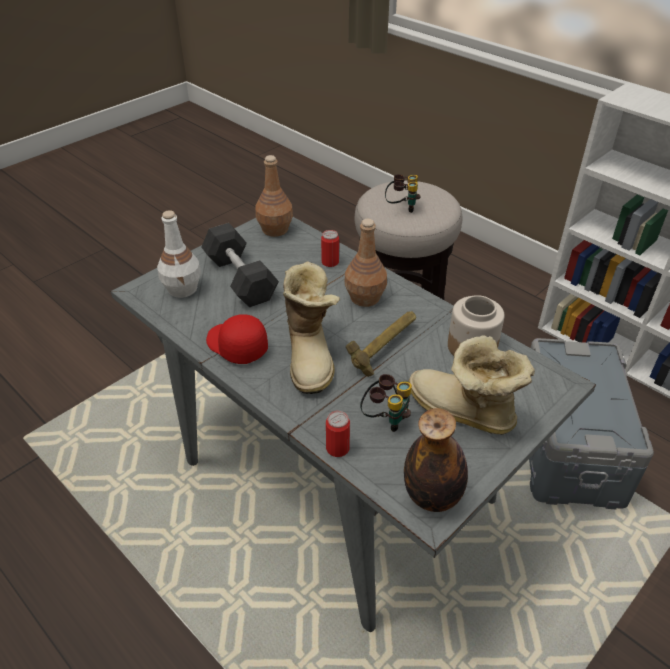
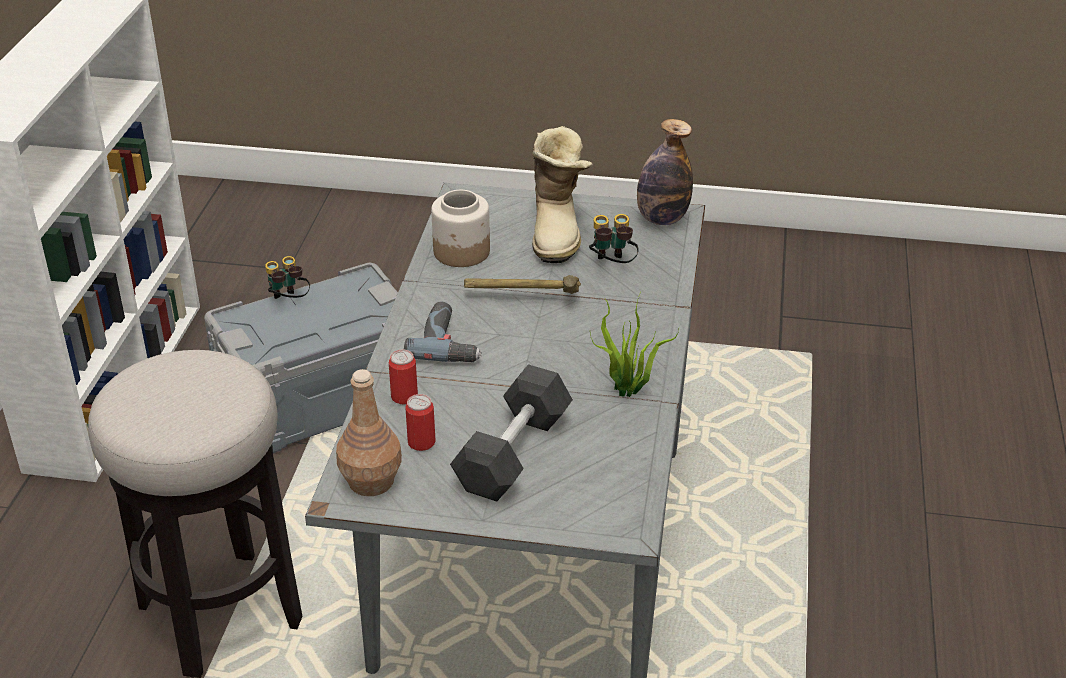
camera: 125 degrees left, 5 degrees down
white bottle [157,210,201,298] -> none
red cap [206,314,268,364] -> potted plant [590,292,679,397]
boot [283,261,340,394] -> none
can [326,411,350,457] -> can moved to [405,394,436,451]
brown bottle [345,219,387,307] -> power drill [404,302,482,362]
binoculars [385,174,421,213] -> binoculars moved to [265,256,310,299]

